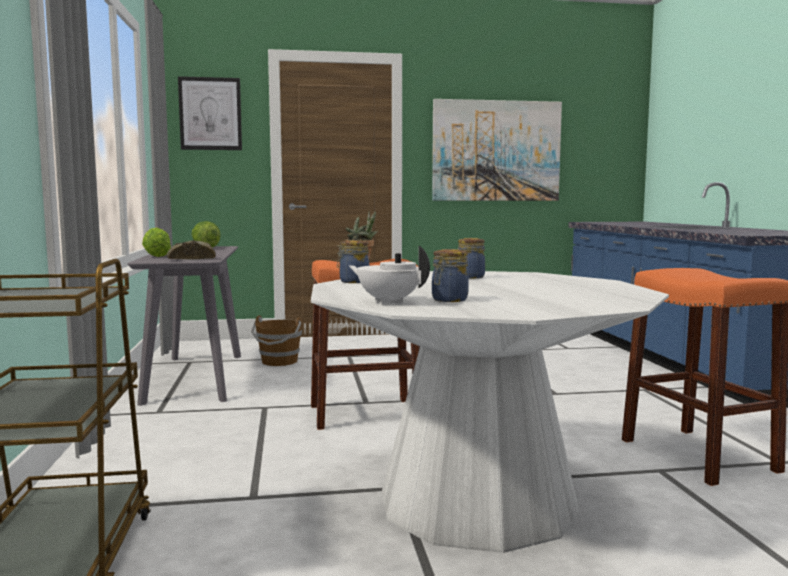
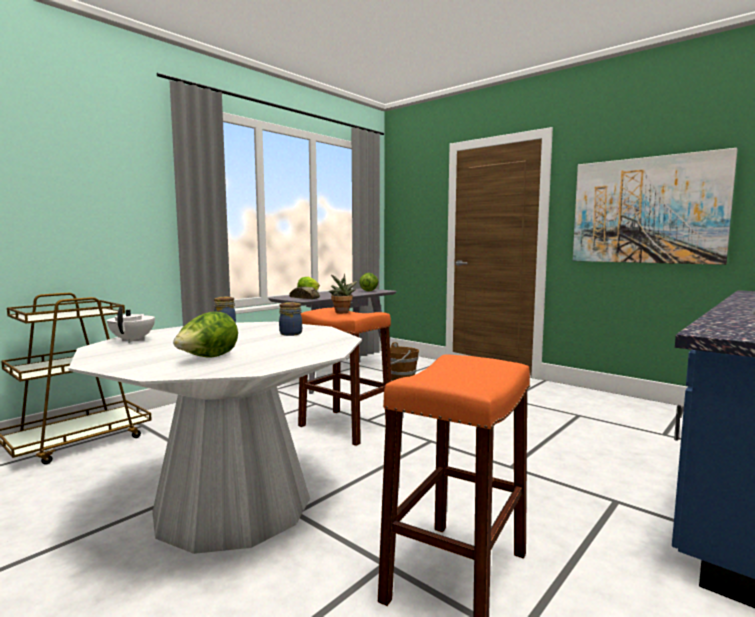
camera: 50 degrees right, 0 degrees up
picture [178,76,242,150] -> none
jar [432,249,469,302] -> none
none -> lettuce [173,311,238,358]

